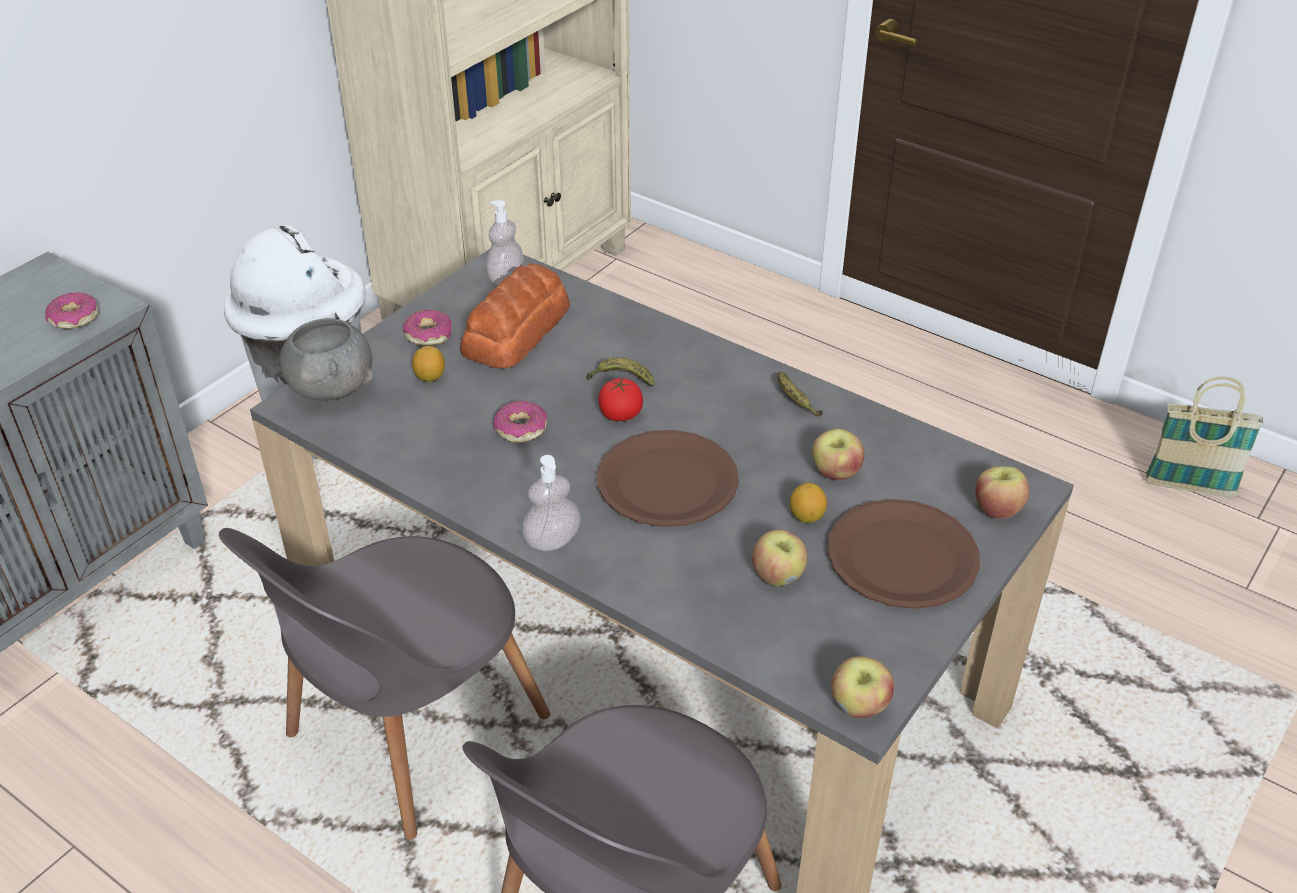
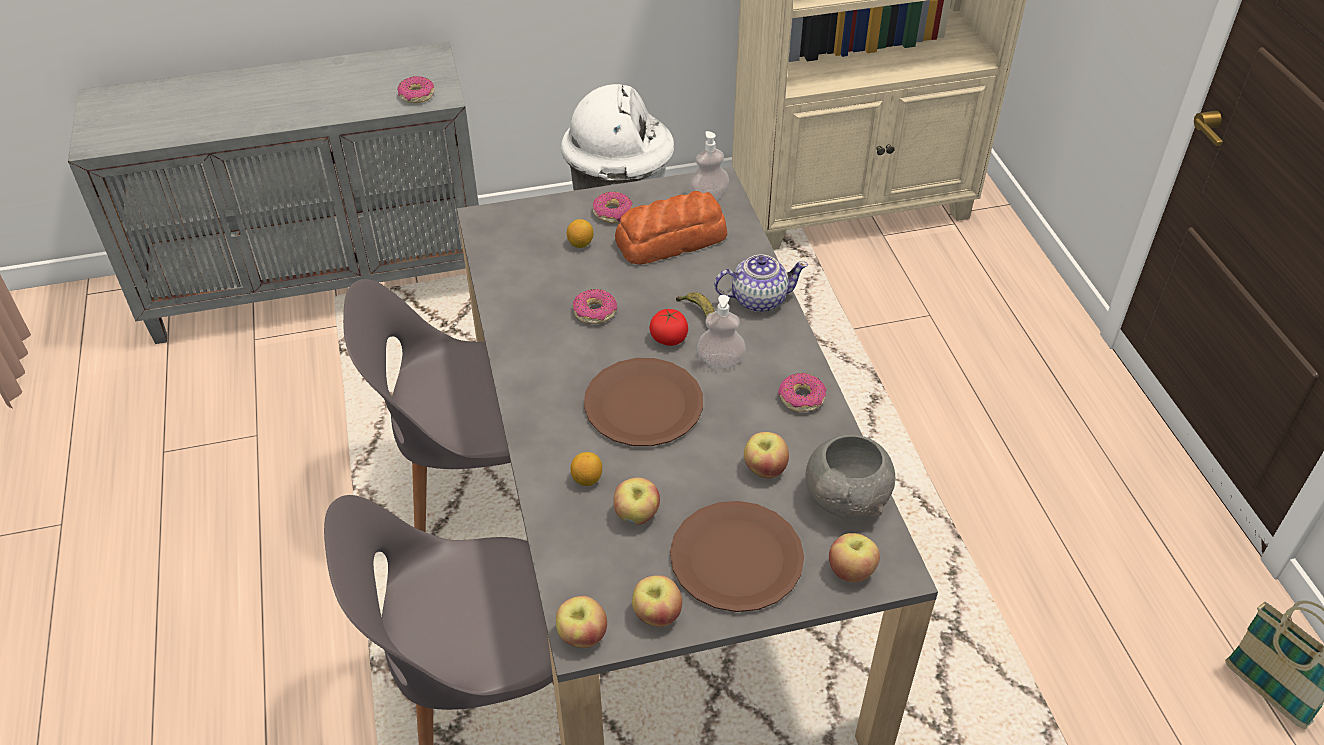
camera: 40 degrees right, 5 degrees up
grey bowl [280,318,374,401] -> grey bowl moved to [806,435,895,518]
soap dispenser [521,455,581,552] -> soap dispenser moved to [697,295,746,368]
banana [777,372,822,417] -> donut [778,373,827,412]
lemon [790,483,827,523] -> lemon moved to [571,452,602,486]
none -> apple [632,575,682,627]
none -> teapot [714,255,808,312]

